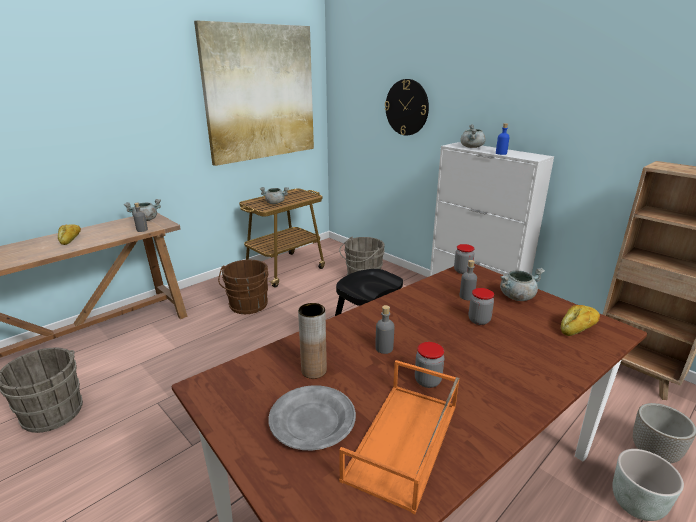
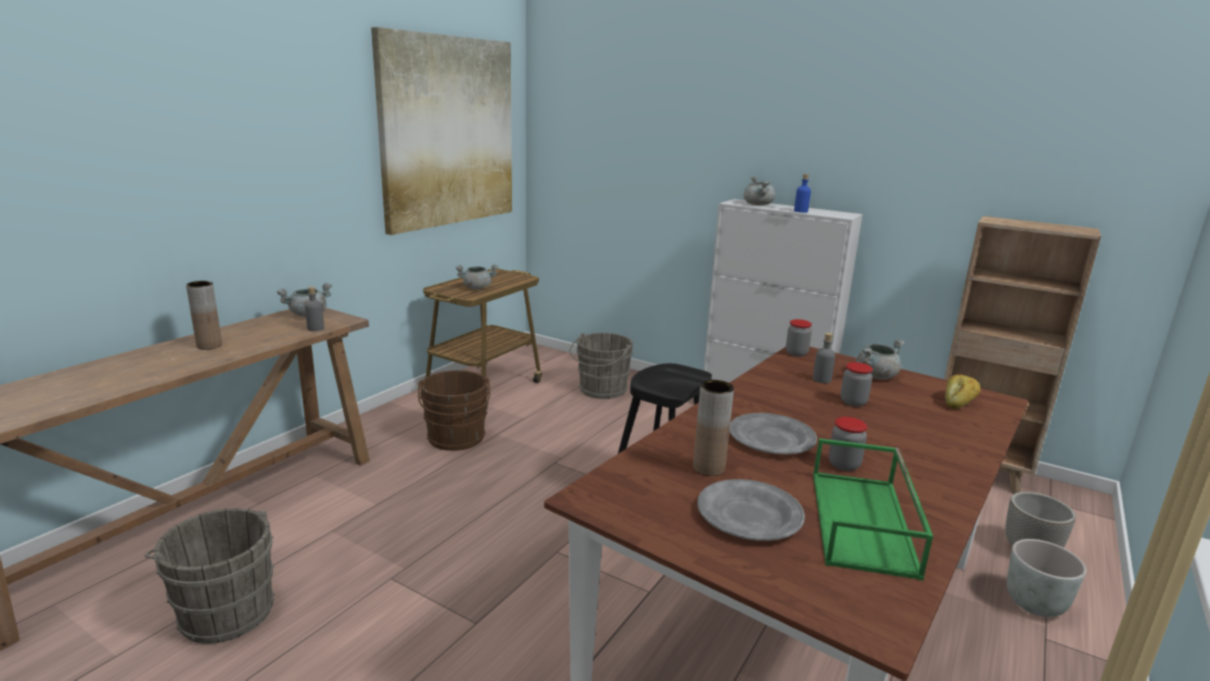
camera: 15 degrees left, 5 degrees down
bread [58,224,81,245] -> brown vase [186,281,222,350]
orange tray [339,360,459,514] -> green tray [813,438,933,581]
grey bottle [375,305,394,354] -> grey plate [729,413,817,454]
wall clock [385,79,429,135] -> none

